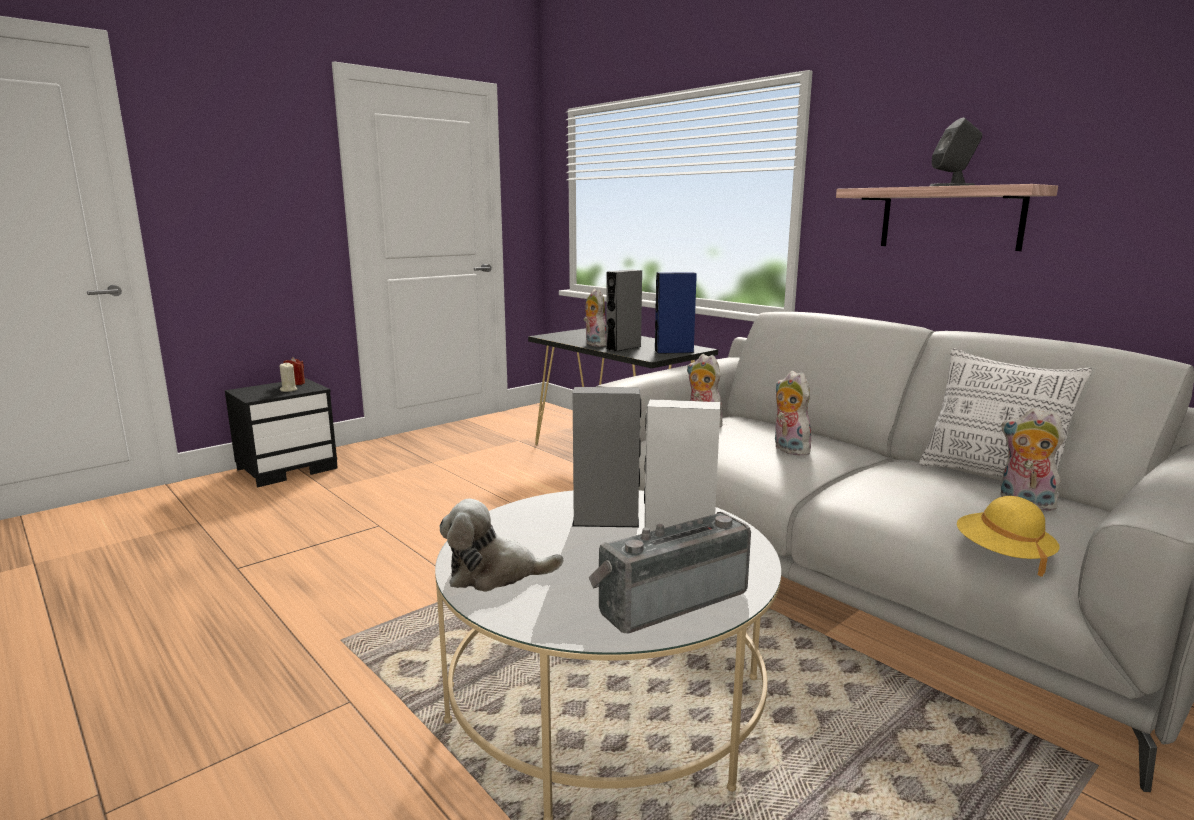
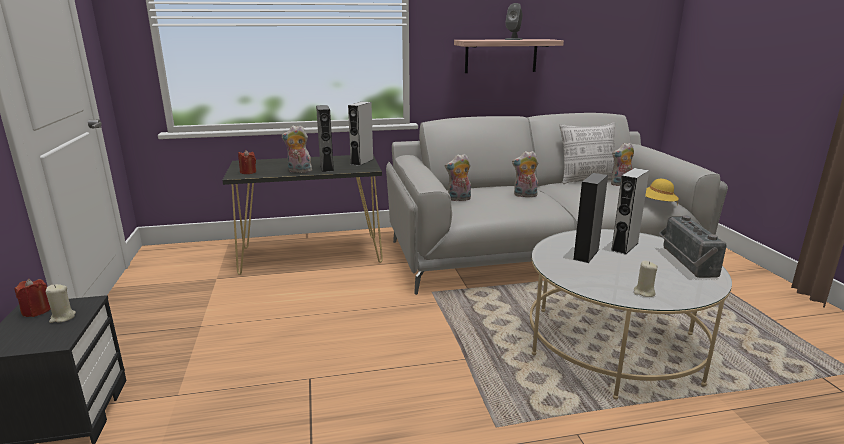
camera: 60 degrees left, 5 degrees up
plush toy [440,499,563,592] -> beige candle [634,261,658,297]
blue speaker [655,272,697,354] -> grey speaker [348,102,374,166]
none -> red candle [238,150,256,174]

